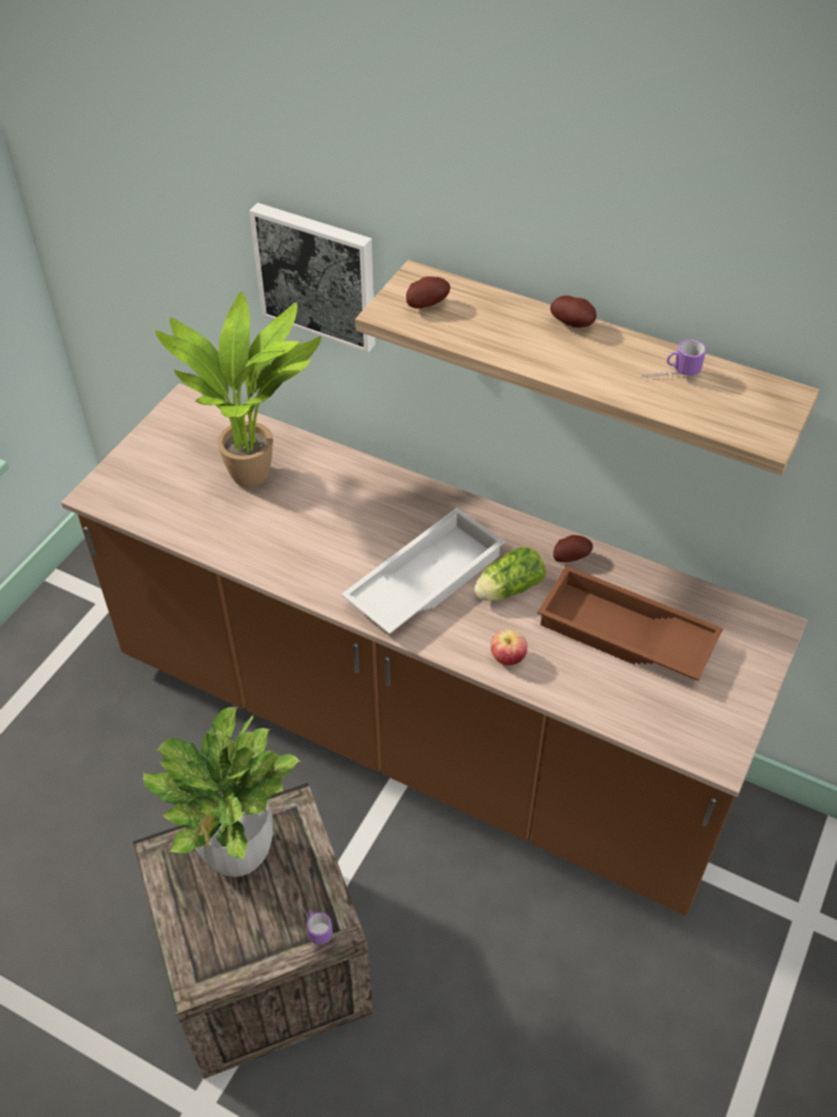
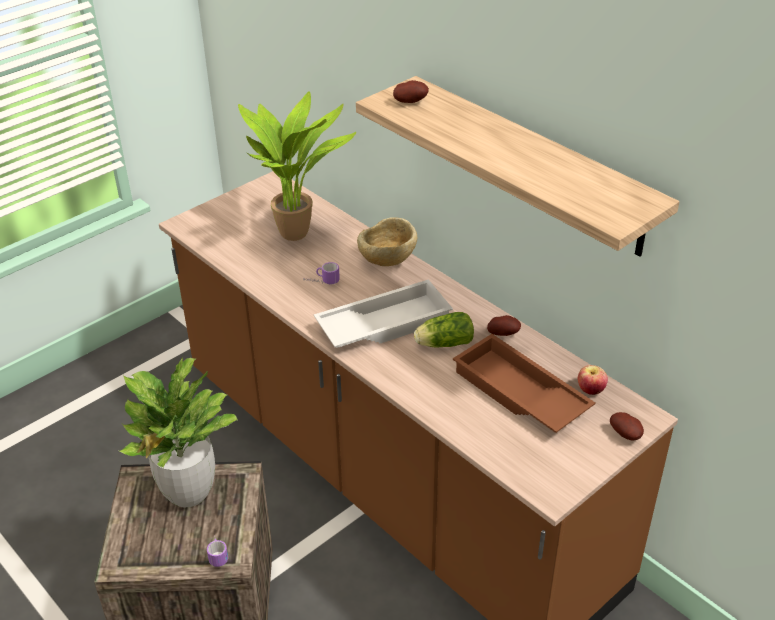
camera: 20 degrees right, 10 degrees down
picture [249,203,375,353] -> none
apple [491,629,527,665] -> apple moved to [578,365,608,395]
potato [550,296,596,328] -> potato moved to [610,412,644,440]
mug [641,340,706,378] -> mug moved to [303,262,340,284]
none -> beige bowl [357,218,417,266]

